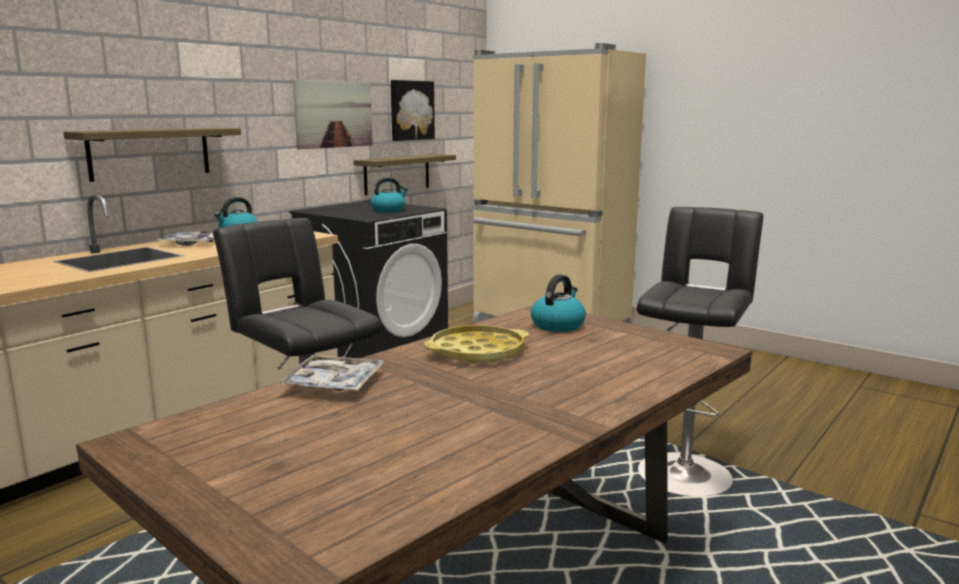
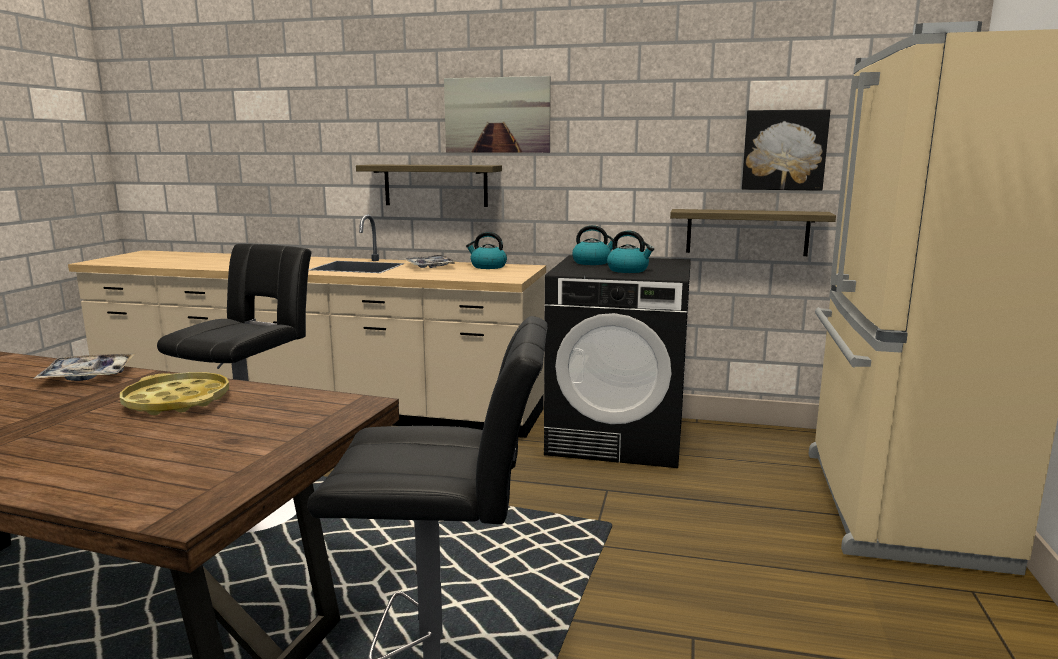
camera: 65 degrees right, 0 degrees up
picture [293,80,373,149] -> picture moved to [444,76,551,153]
kettle [531,274,586,332] -> kettle moved to [572,225,614,265]

